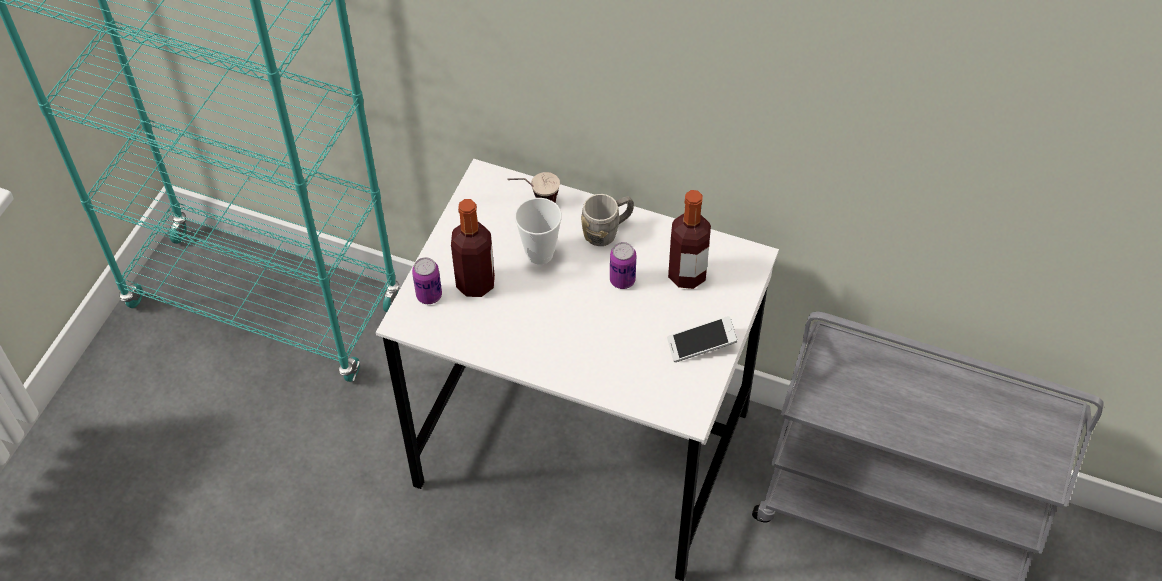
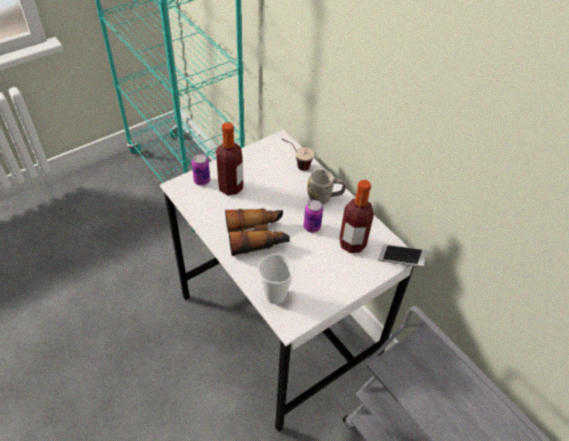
camera: 30 degrees right, 5 degrees down
cup [515,198,562,265] -> cup moved to [258,254,295,304]
phone [667,316,737,362] -> phone moved to [378,244,428,267]
none -> binoculars [225,208,290,256]

